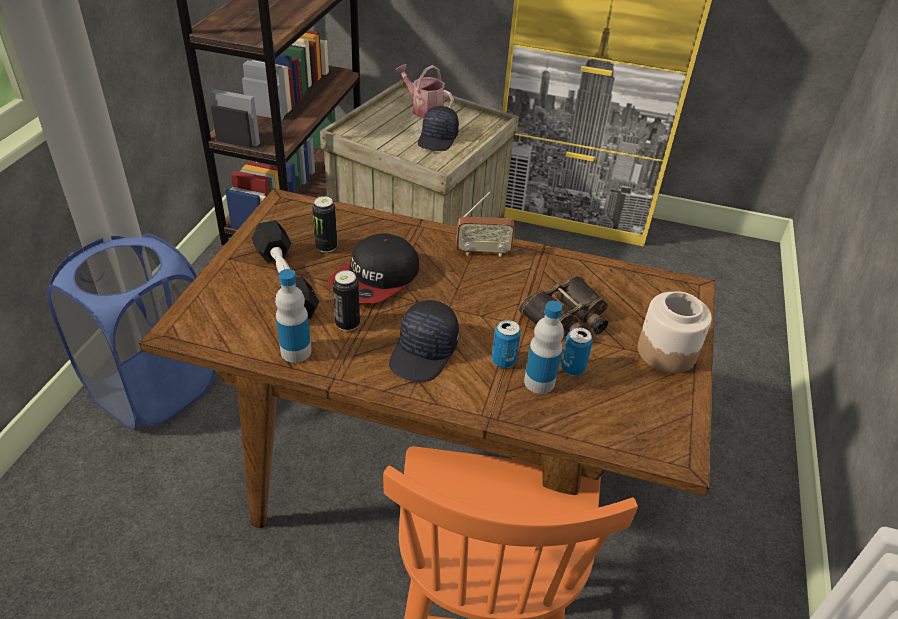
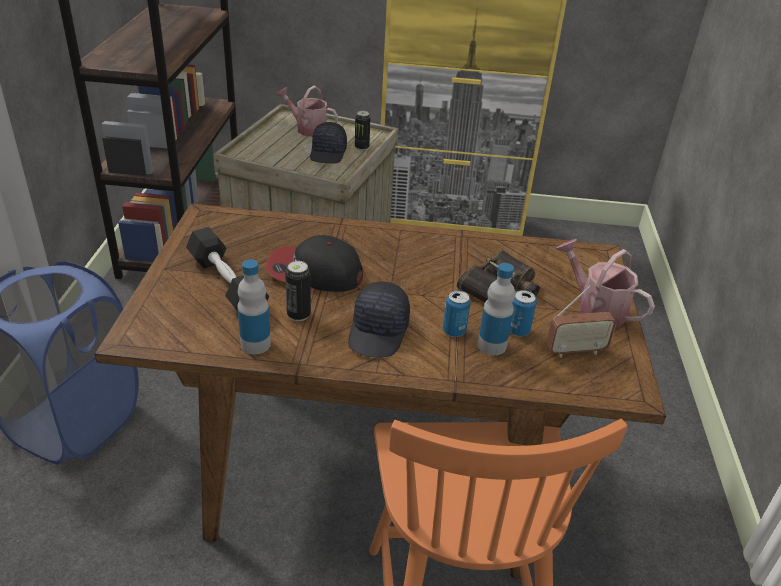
camera: 10 degrees left, 5 degrees down
can [312,196,338,253] -> can moved to [355,111,370,151]
cap [328,233,419,303] -> cap turned 75 degrees clockwise [266,235,363,292]
radio [456,191,515,257] -> radio moved to [546,285,616,358]
jar [638,291,712,373] -> watering can [556,239,655,327]

